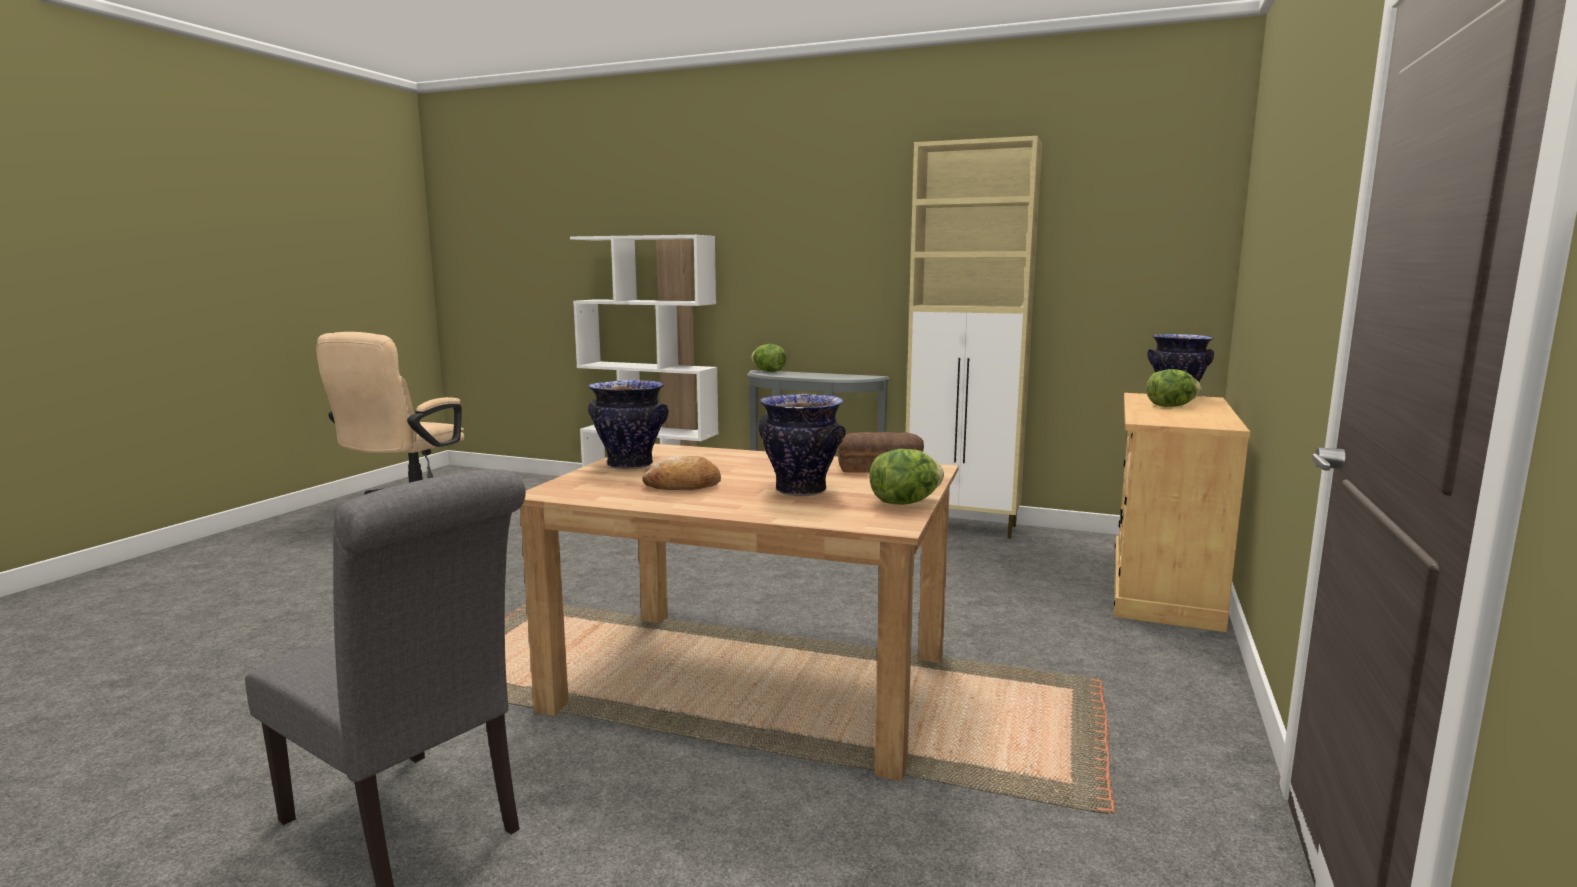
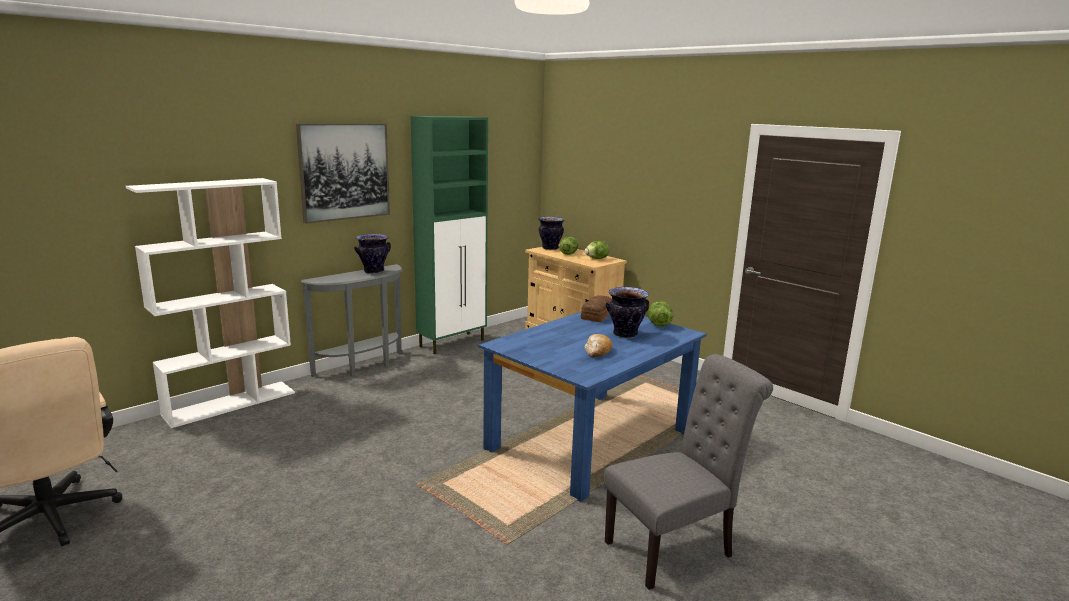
camera: 65 degrees left, 5 degrees up
brown dining table [520,444,959,781] -> blue dining table [478,311,707,502]
vase [588,380,668,469] -> vase moved to [354,234,391,274]
lettuce [751,344,786,372] -> lettuce moved to [585,241,609,259]
beige cabinet [906,136,1042,539] -> green cabinet [411,116,488,354]
none -> picture [296,123,390,224]

